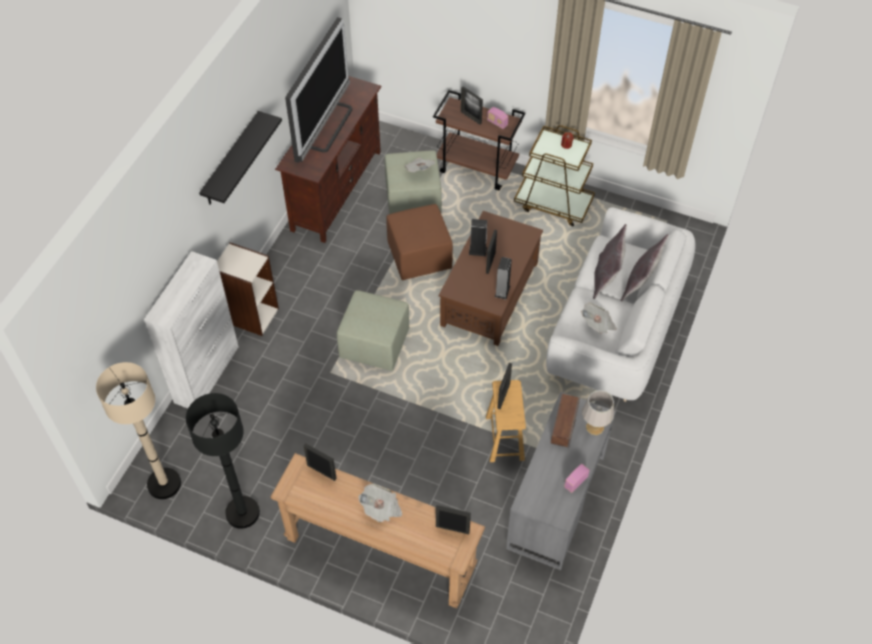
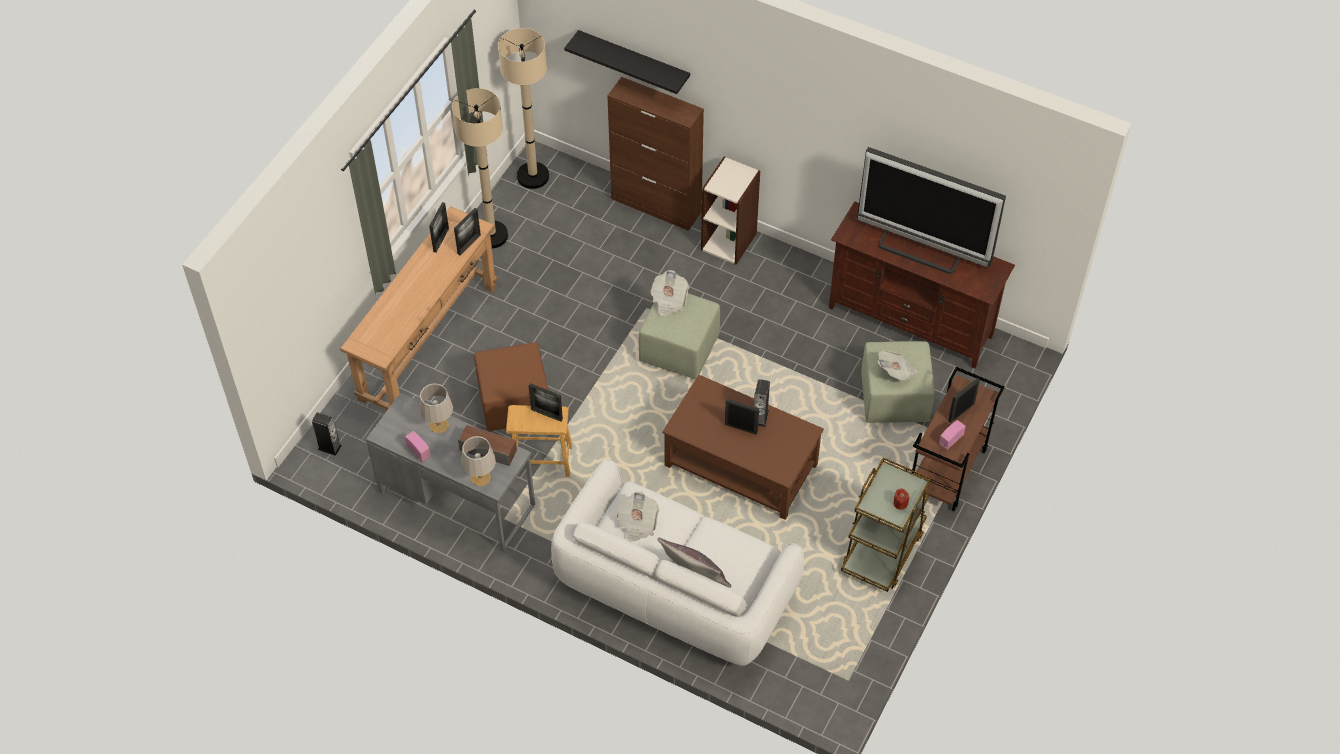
camera: 95 degrees right, 0 degrees up
white cabinet [144,251,239,408] -> brown cabinet [607,77,704,231]
black floor lamp [186,393,260,529] -> beige floor lamp [452,88,508,249]
black shelf [199,111,282,204] -> black shelf moved to [564,30,690,94]
newspaper [359,484,402,522] -> newspaper moved to [650,270,689,316]
brown ottoman [386,204,453,280] -> brown ottoman moved to [474,342,548,432]
picture frame [436,505,471,534] -> picture frame moved to [429,202,449,253]
speaker [495,257,512,300] -> speaker moved to [312,412,342,456]
grey pillow [593,224,627,299] -> none
none -> grey table lamp [419,384,453,433]

